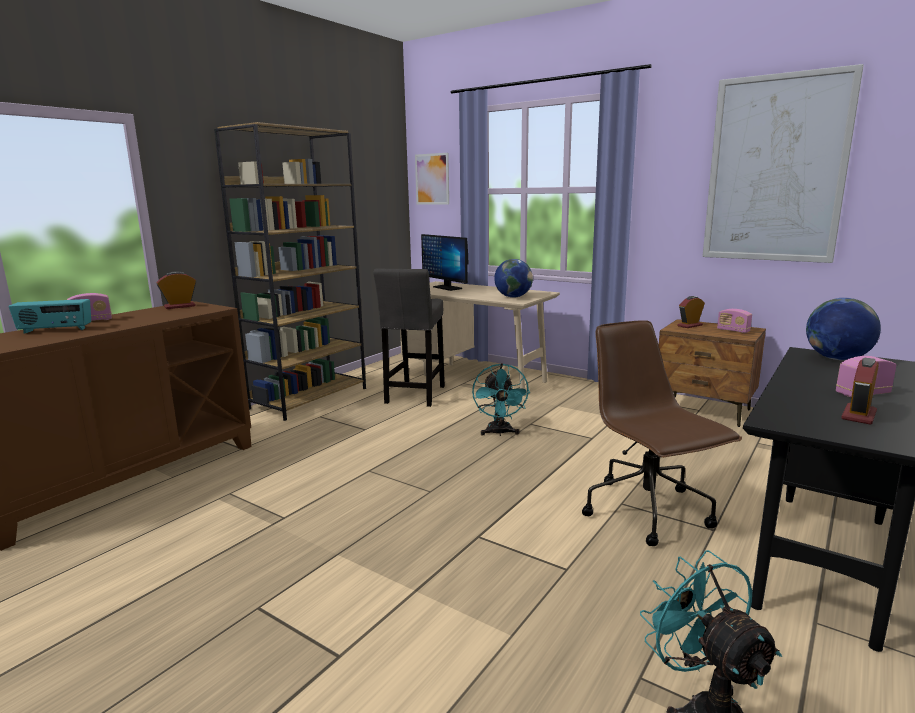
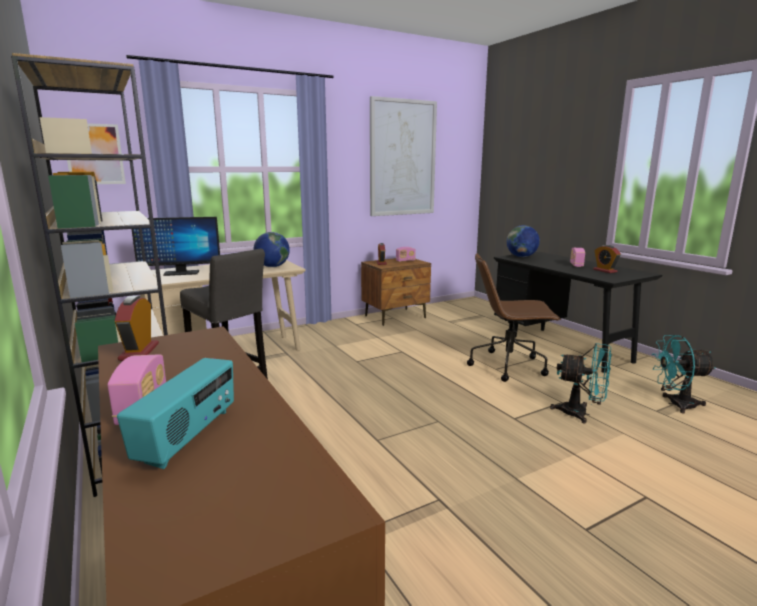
camera: 65 degrees left, 0 degrees up
turquoise fan [472,363,530,436] -> turquoise fan moved to [550,343,612,424]

